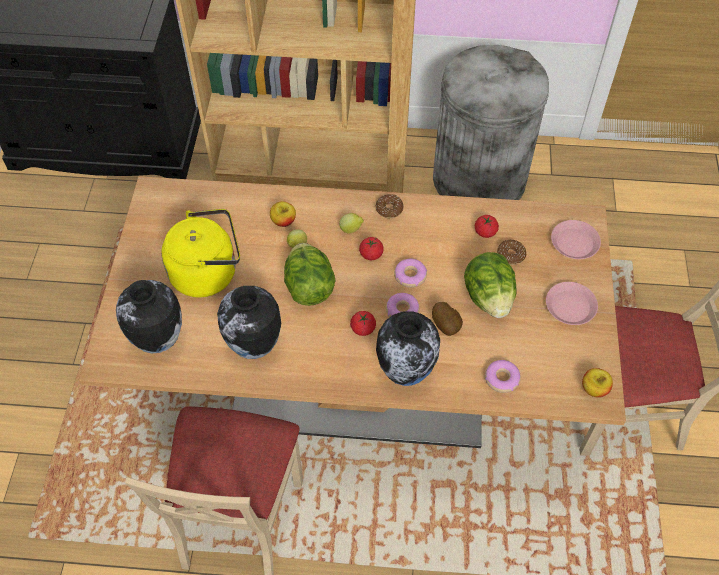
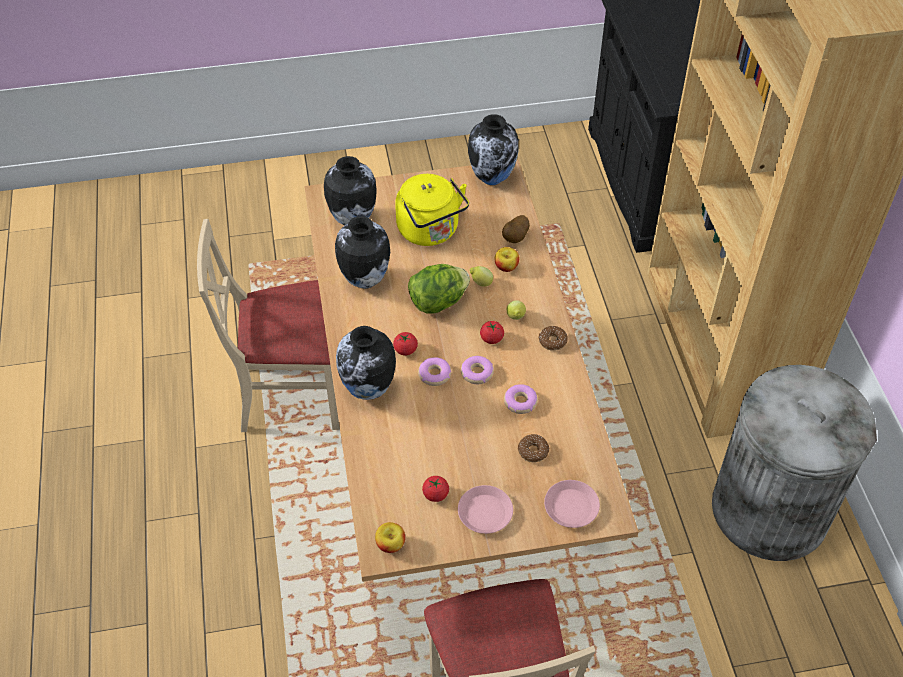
camera: 75 degrees right, 5 degrees down
potato [432,302,463,336] -> potato moved to [502,215,530,243]
lettuce [464,252,517,318] -> none
tomato [475,215,499,238] -> tomato moved to [422,476,449,502]
donut [485,360,521,393] -> donut moved to [504,384,538,414]
none -> vase [468,114,519,185]

